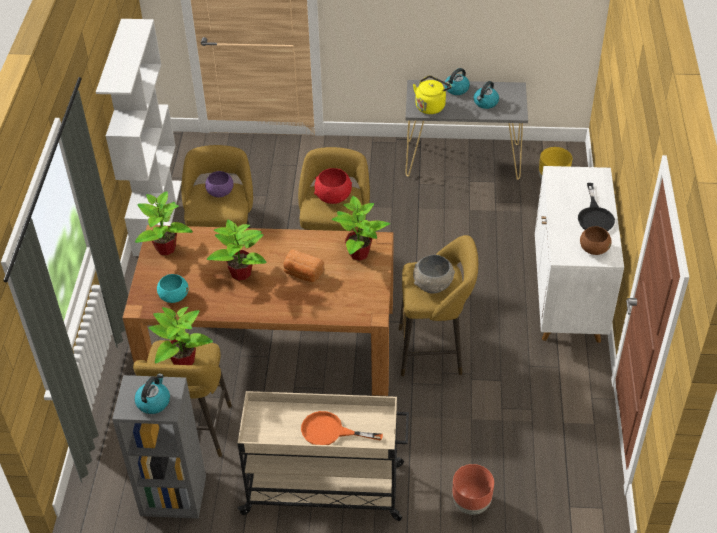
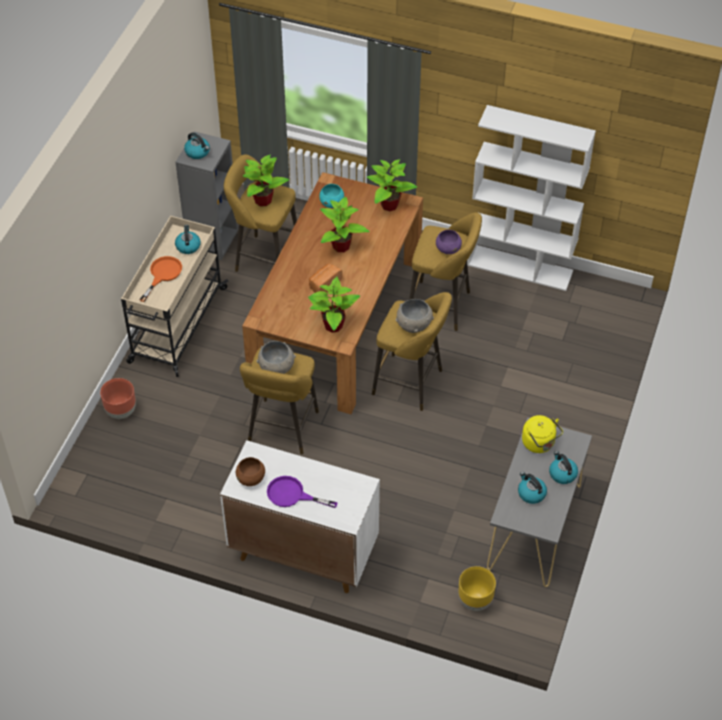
camera: 105 degrees right, 5 degrees up
red bowl [314,168,352,204] -> grey bowl [395,299,434,333]
black frying pan [578,183,615,231] -> purple frying pan [267,476,338,508]
none -> kettle [175,225,201,254]

